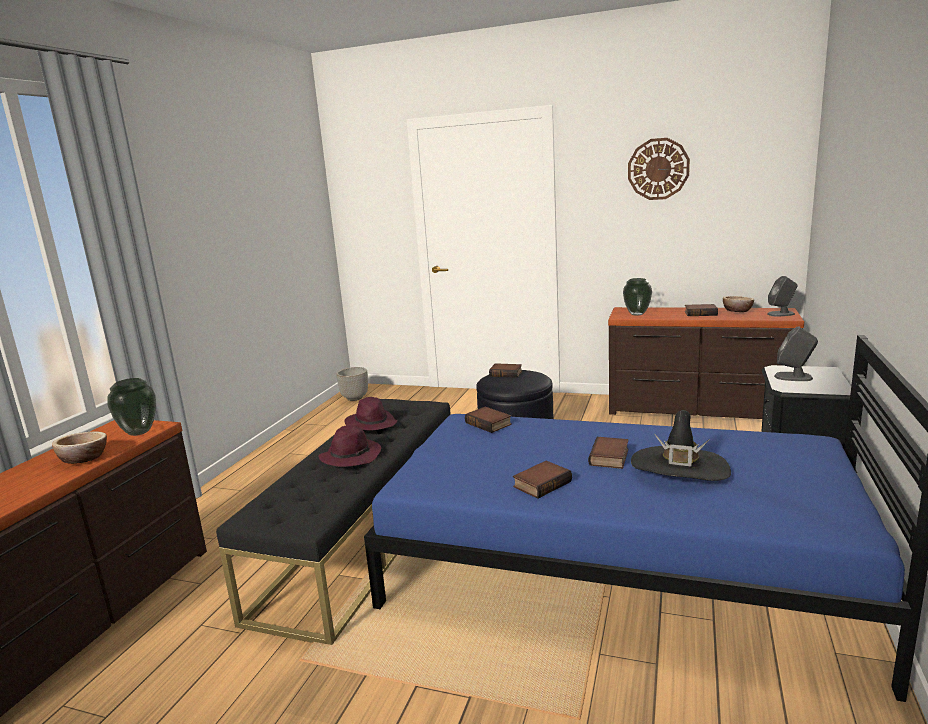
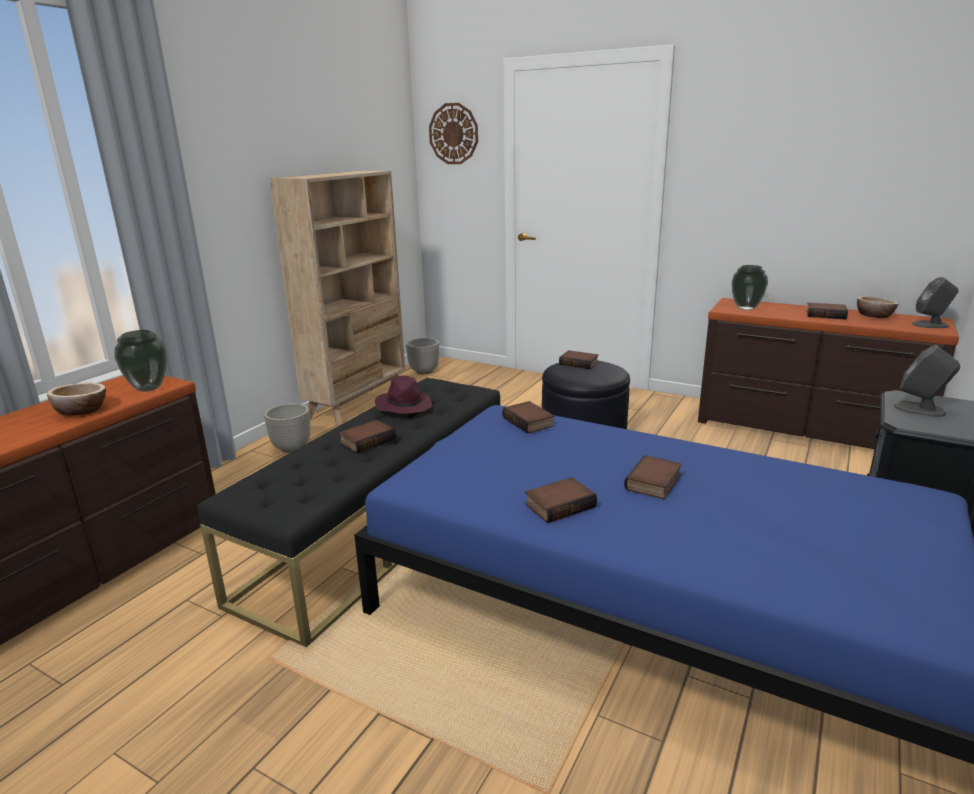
camera: 10 degrees right, 5 degrees up
purple hat [318,425,381,467] -> book [338,419,396,453]
wall clock [628,138,690,200] -> wall clock moved to [429,103,478,164]
black hat [631,410,731,481] -> none
none -> planter [264,403,310,453]
none -> beige bookcase [270,171,405,427]

